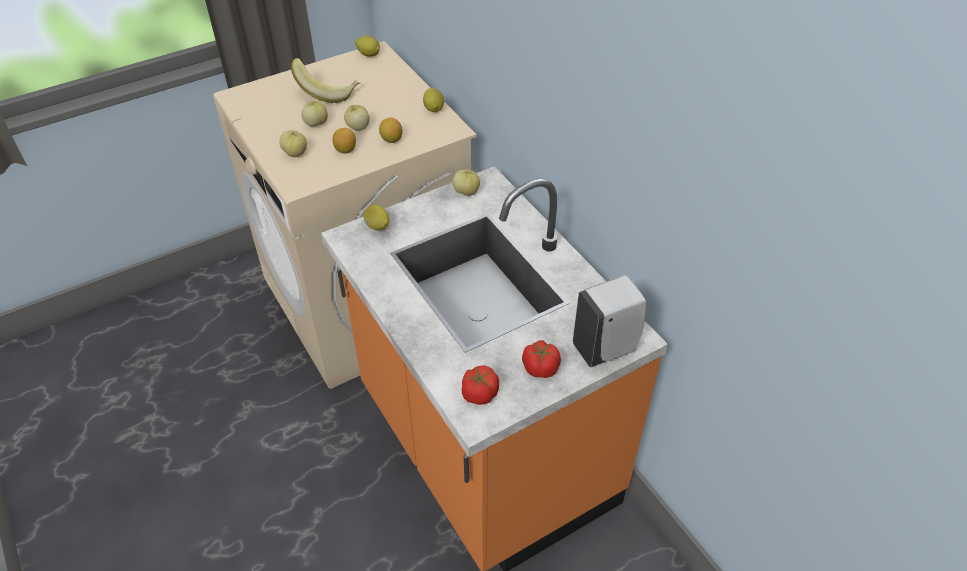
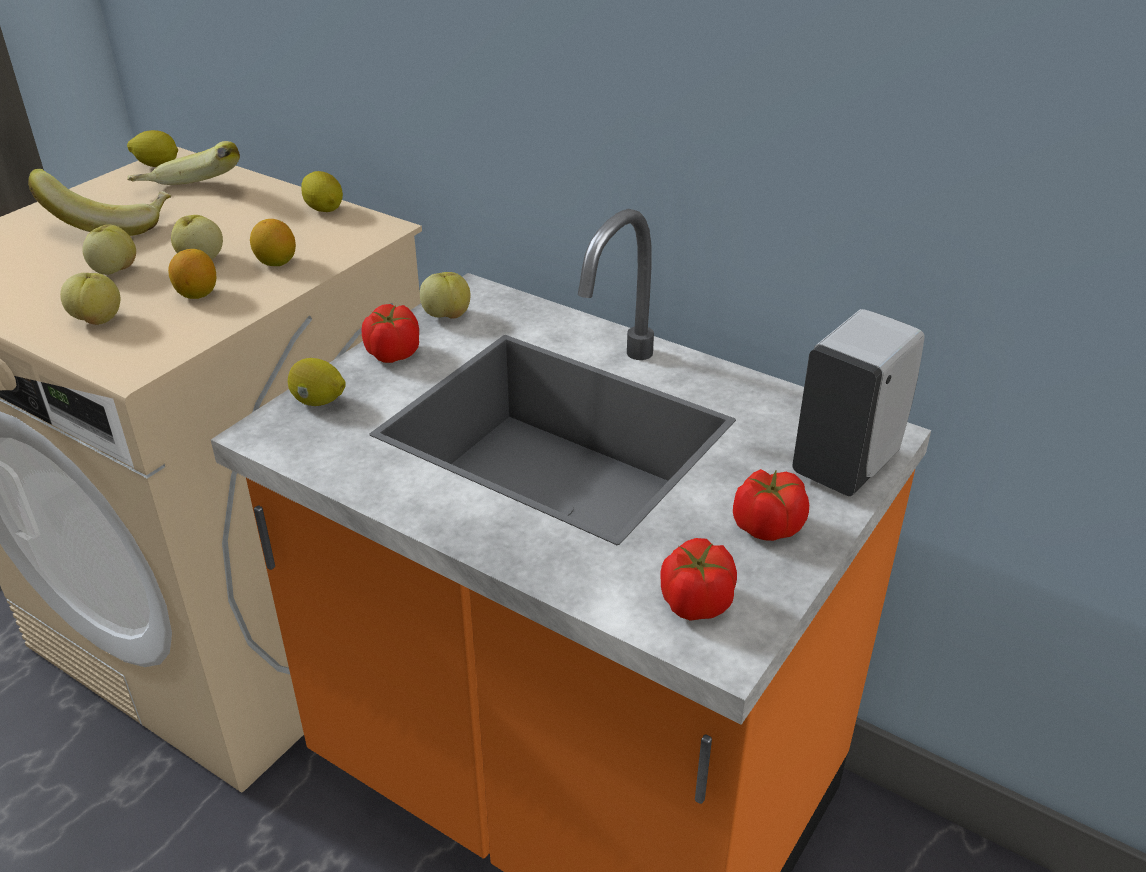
camera: 25 degrees left, 10 degrees down
none -> banana [127,141,240,185]
none -> tomato [362,304,419,363]

